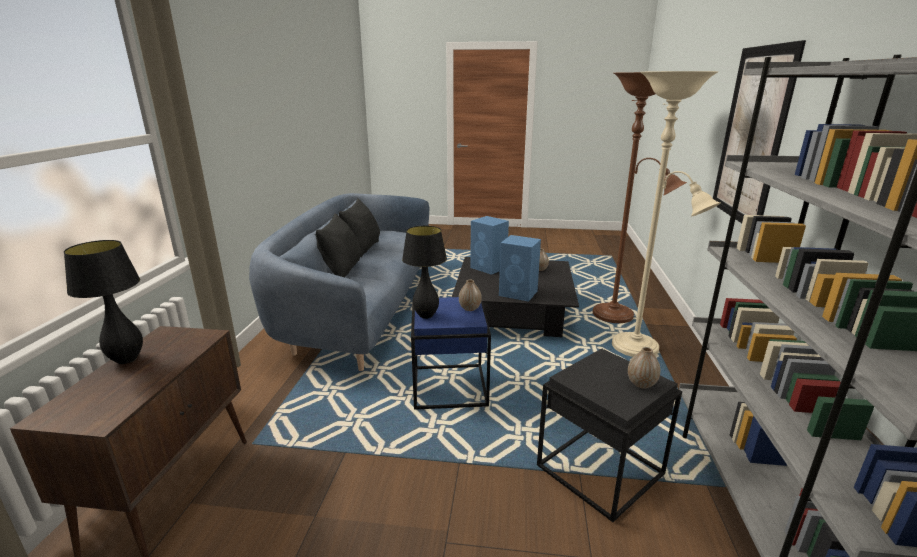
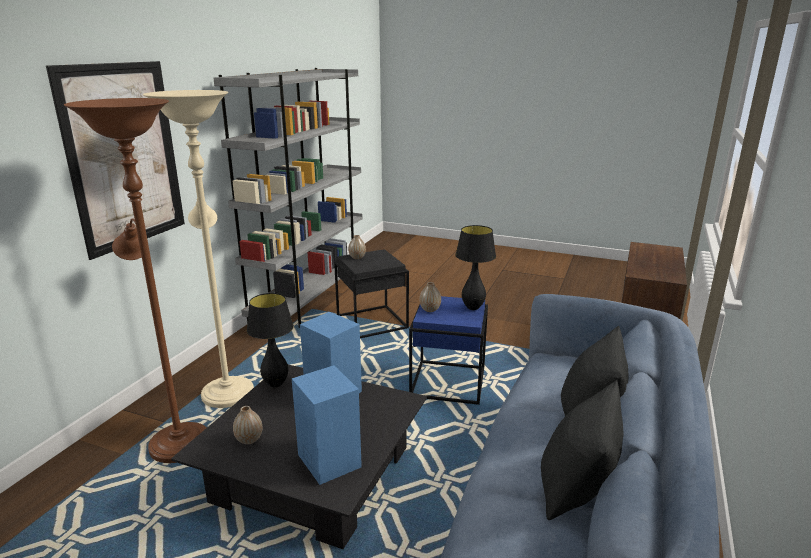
camera: 165 degrees left, 0 degrees up
black table lamp [64,240,143,364] -> black table lamp moved to [247,293,294,388]

